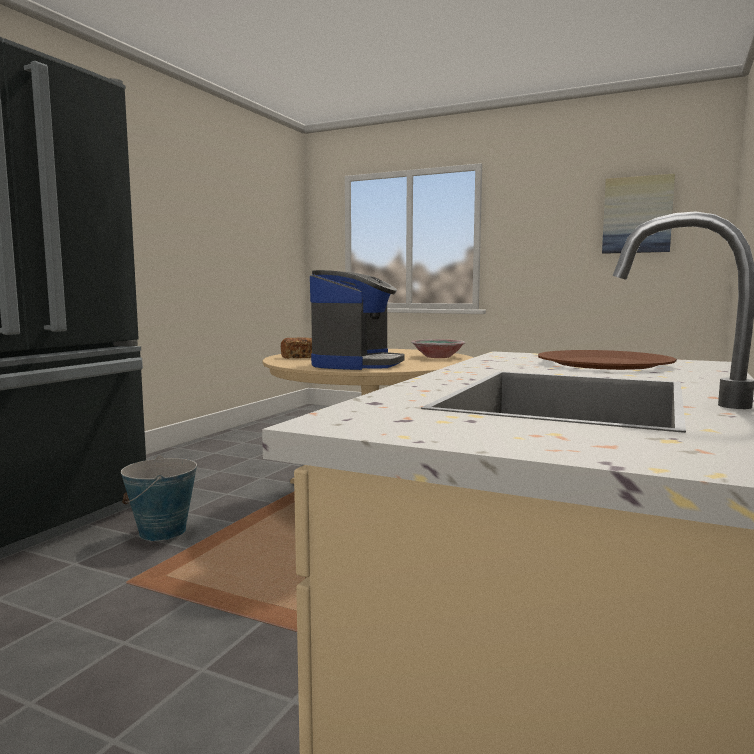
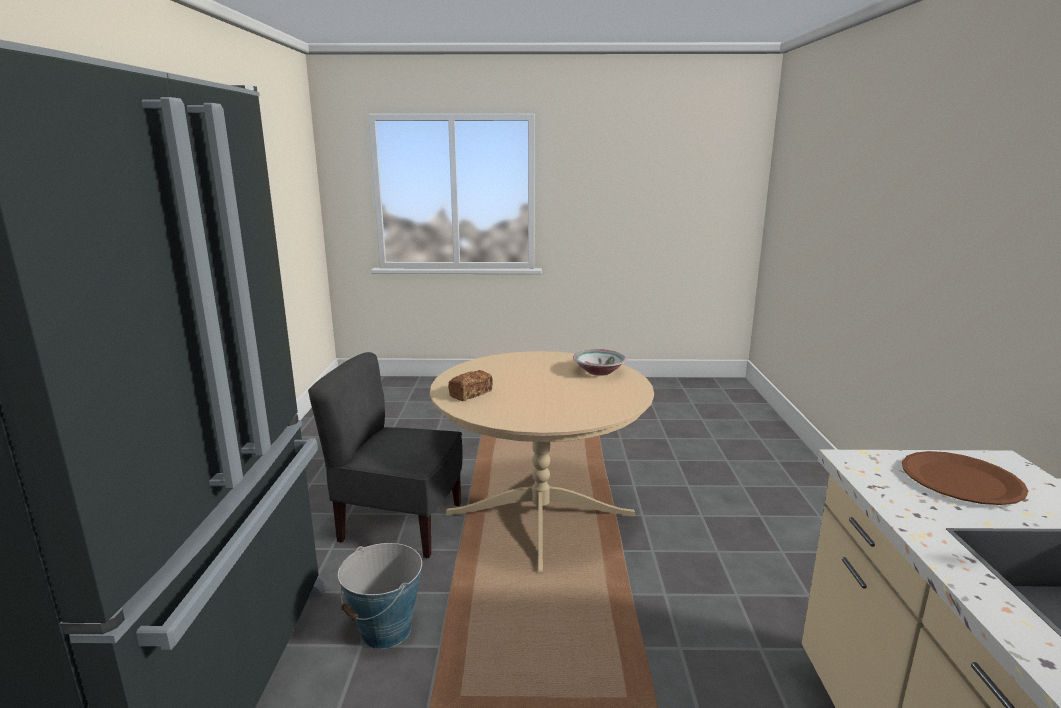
camera: 25 degrees left, 10 degrees up
coffee machine [310,270,405,370] -> none
picture [602,174,675,254] -> none
none -> grey chair [308,352,463,558]

